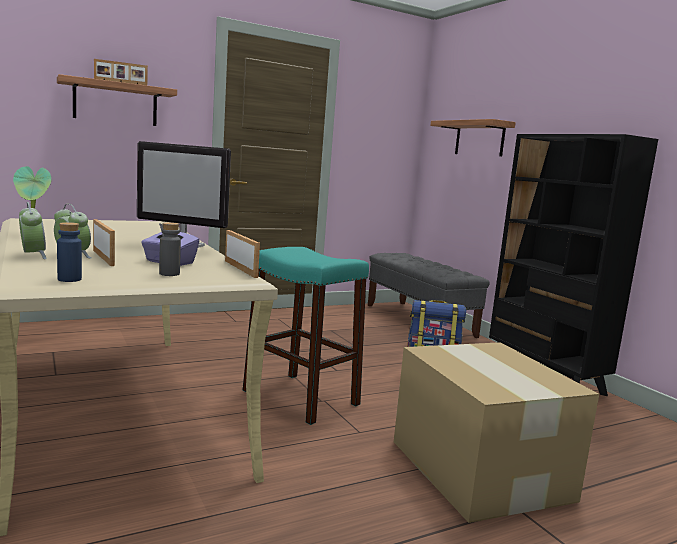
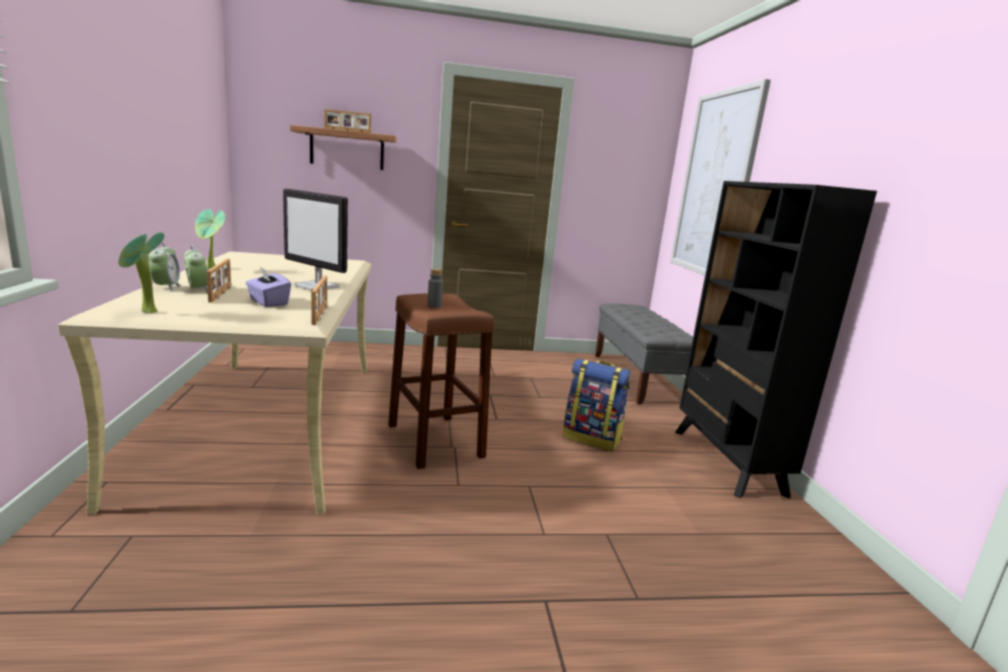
camera: 20 degrees right, 5 degrees up
blue bottle [57,222,82,282] -> potted plant [118,232,164,313]
grey bottle [159,222,181,276] -> grey bottle moved to [427,269,443,308]
turquoise stool [243,247,369,425] -> brown stool [388,294,495,469]
cardboard box [394,342,599,523] -> none
shelf [430,119,516,156] -> picture [670,79,771,276]

